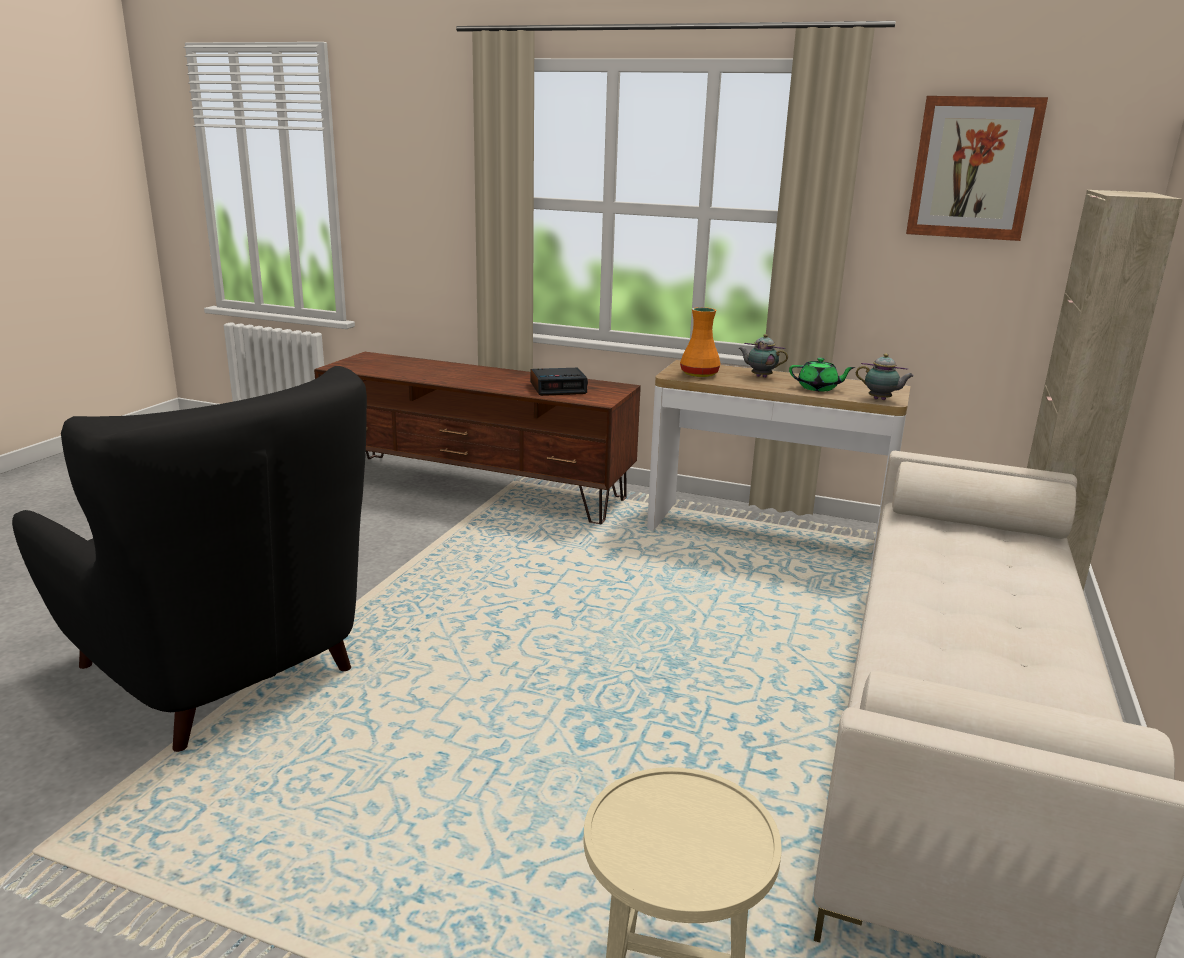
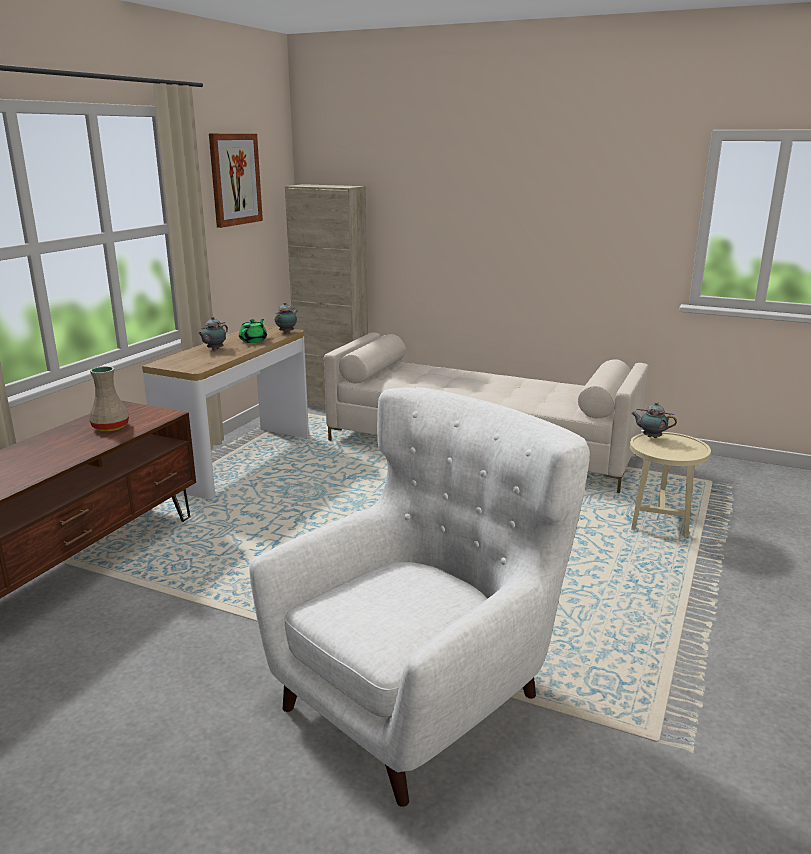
camera: 85 degrees left, 0 degrees up
black armchair [12,366,367,752] -> white armchair [249,387,590,807]
alarm clock [530,368,588,396] -> beige vase [89,366,129,431]
orange vase [680,307,721,377] -> none
none -> teapot [631,402,677,438]

